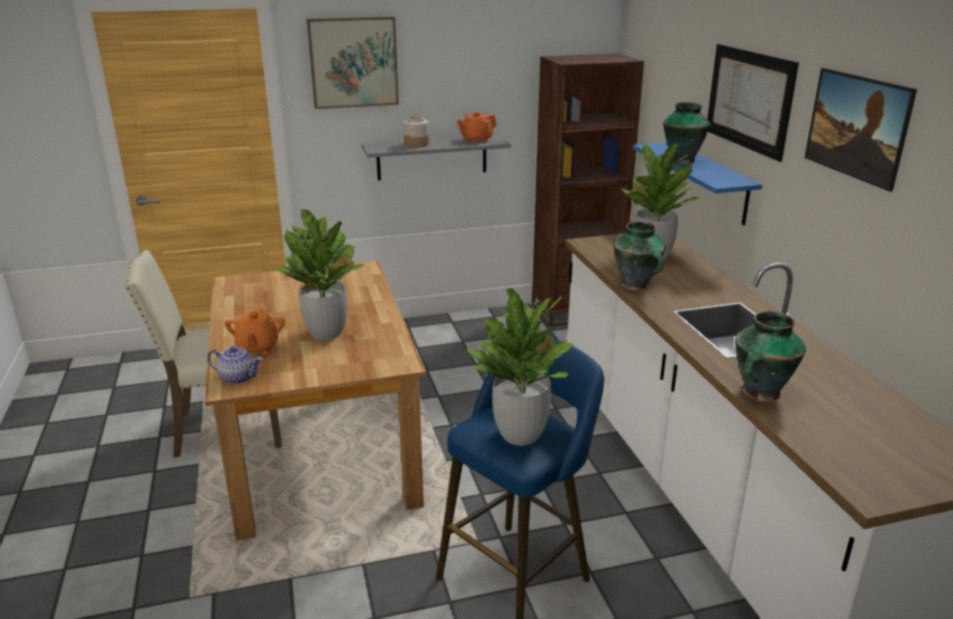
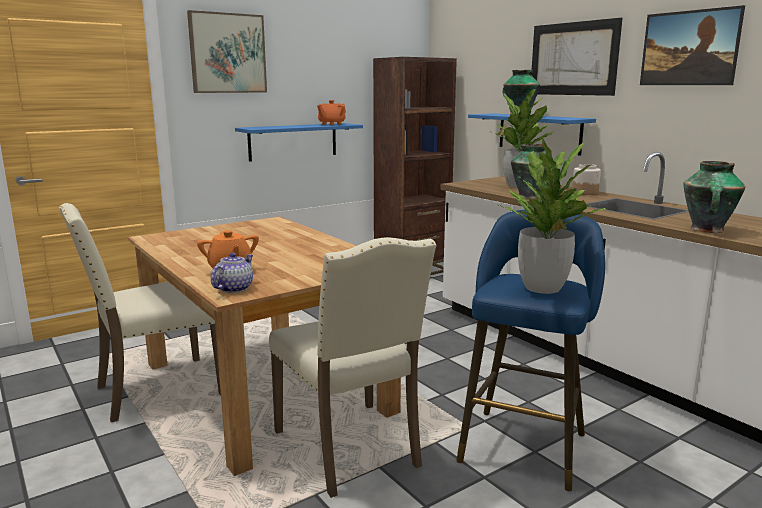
camera: 20 degrees left, 10 degrees down
teapot [207,346,262,384] -> teapot turned 60 degrees counterclockwise [211,252,253,293]
potted plant [275,209,365,340] -> none
grey shelf [361,135,511,180] -> blue shelf [235,123,363,162]
jar [403,116,429,148] -> jar moved to [572,164,601,195]
none -> beige chair [269,237,436,498]

